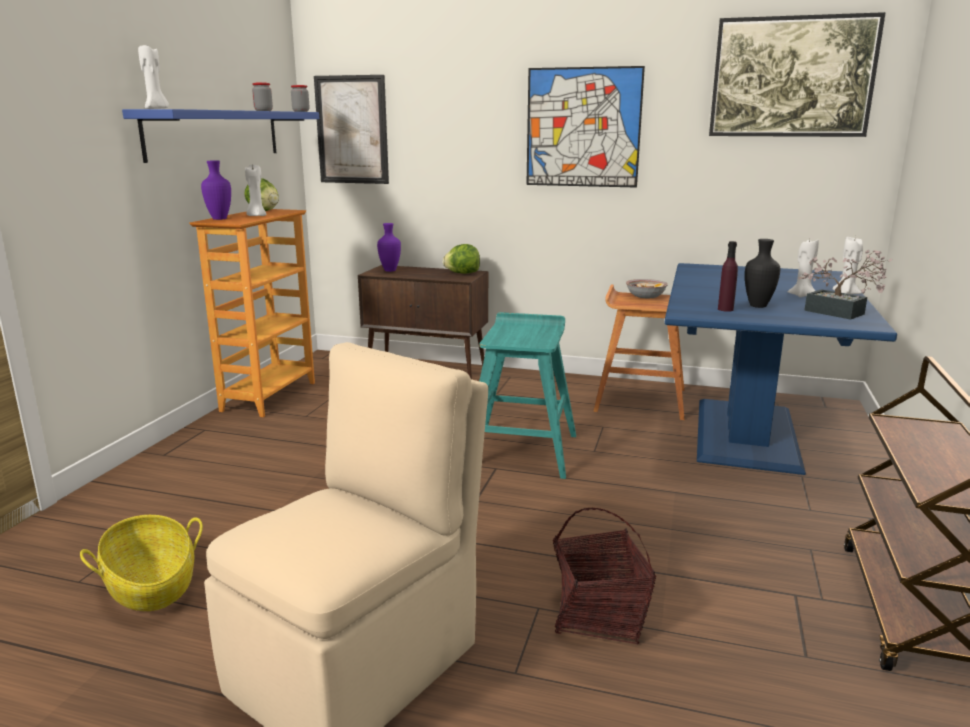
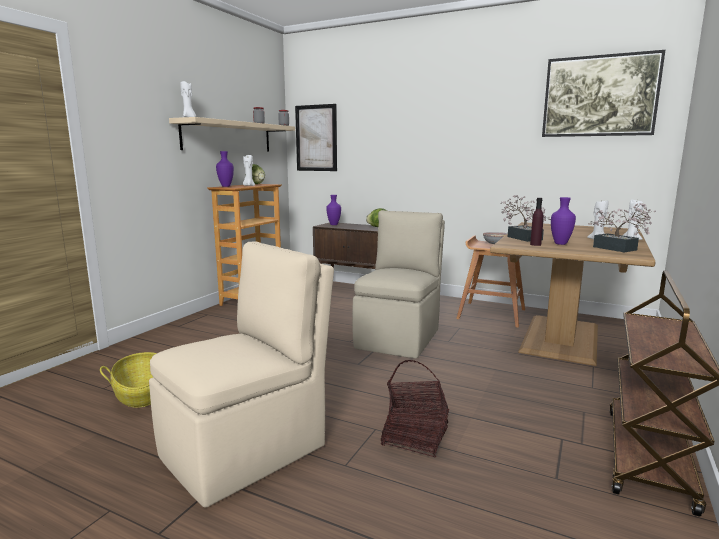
camera: 10 degrees right, 5 degrees down
blue shelf [122,109,319,163] -> beige shelf [169,117,295,151]
turquoise stool [479,312,576,479] -> beige chair [352,210,445,359]
picture [526,66,645,188] -> none
blue dining table [665,263,897,475] -> brown dining table [490,222,655,366]
black vase [745,239,780,308] -> purple vase [551,197,576,245]
none -> potted plant [500,195,551,242]

